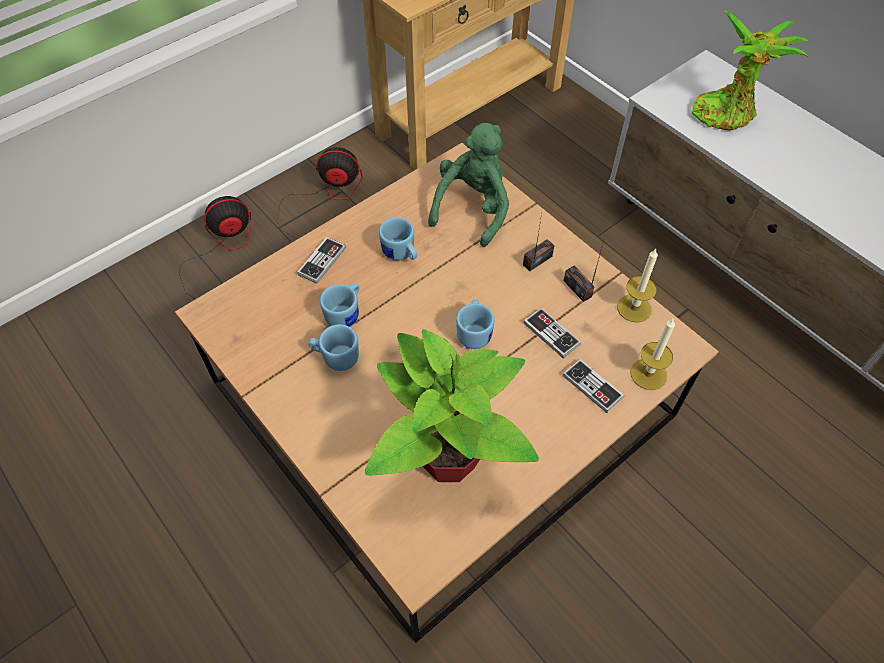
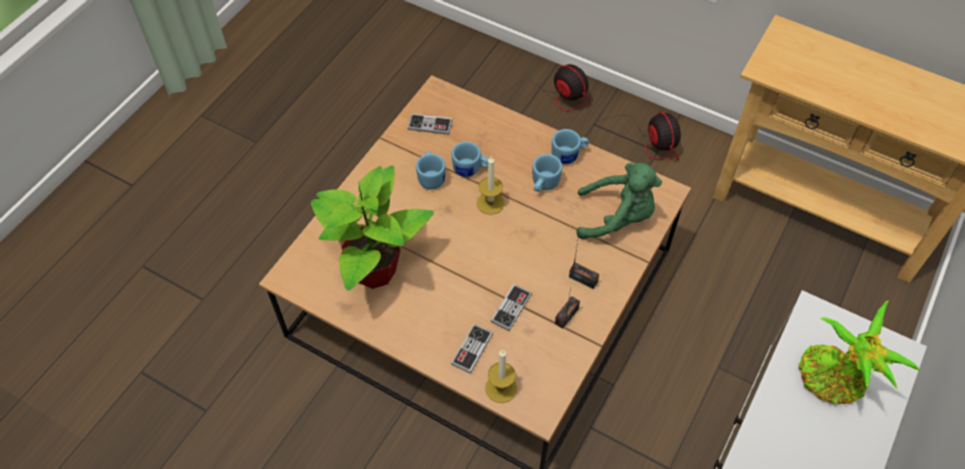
camera: 70 degrees right, 0 degrees up
game controller [297,237,346,284] -> game controller moved to [408,113,453,135]
blue mug [456,300,494,349] -> blue mug moved to [552,129,589,165]
candle [617,249,658,323] -> candle moved to [477,156,505,215]

